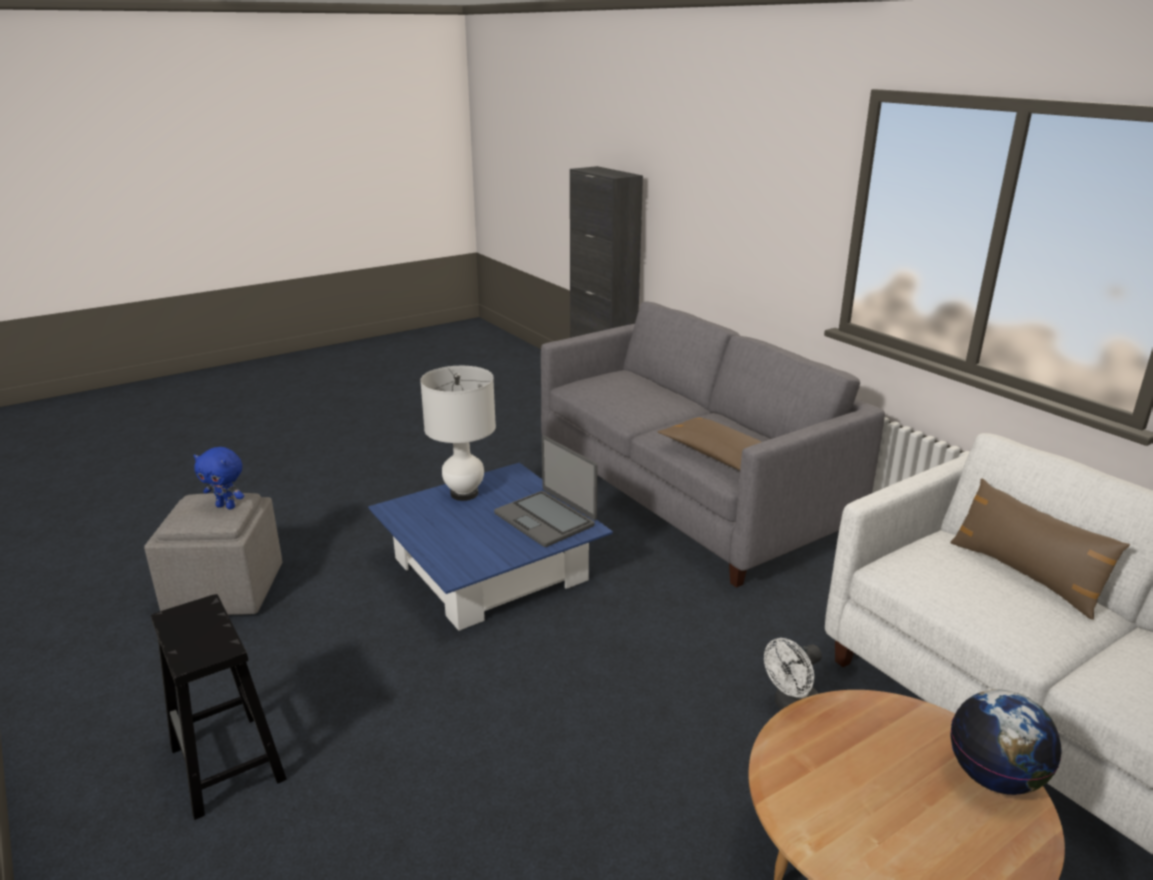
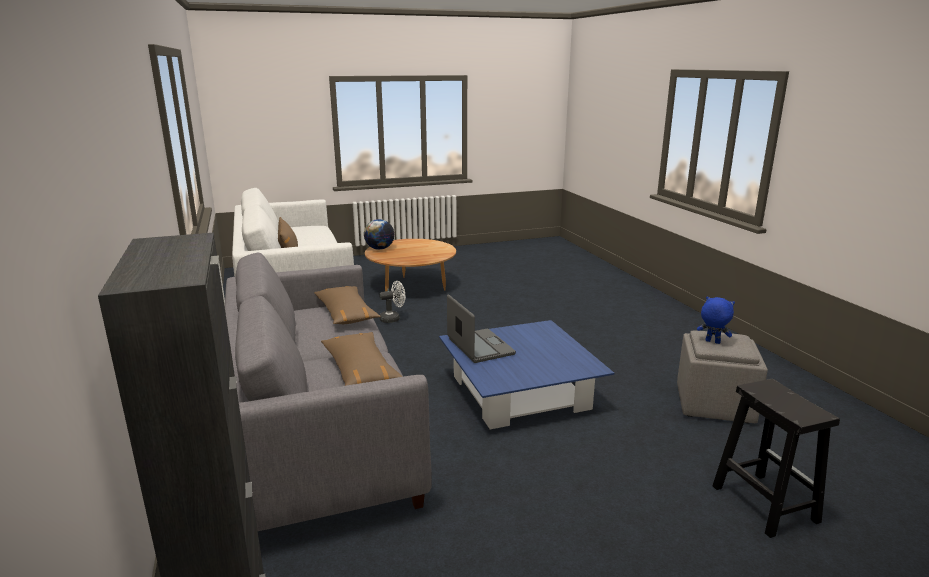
camera: 165 degrees left, 5 degrees down
black stool [151,594,287,820] -> black stool moved to [712,379,840,538]
white table lamp [420,366,496,501] -> none
none -> brown pillow [321,332,403,386]

